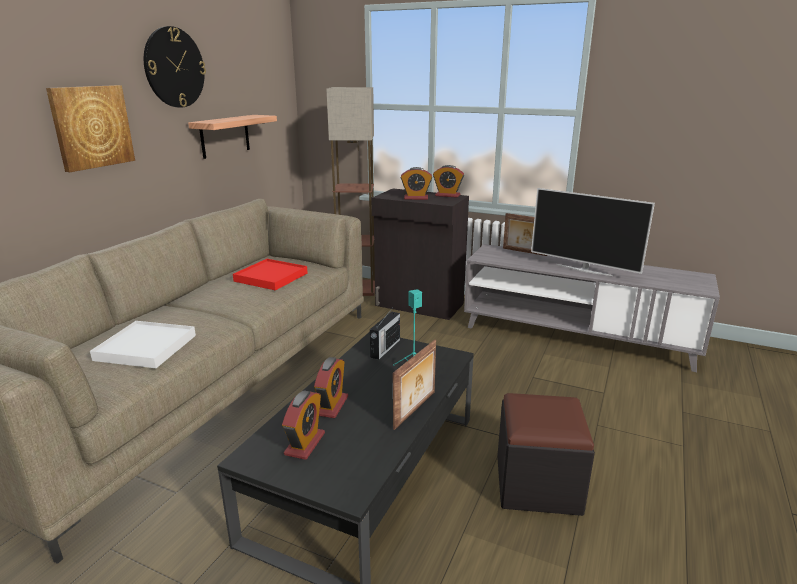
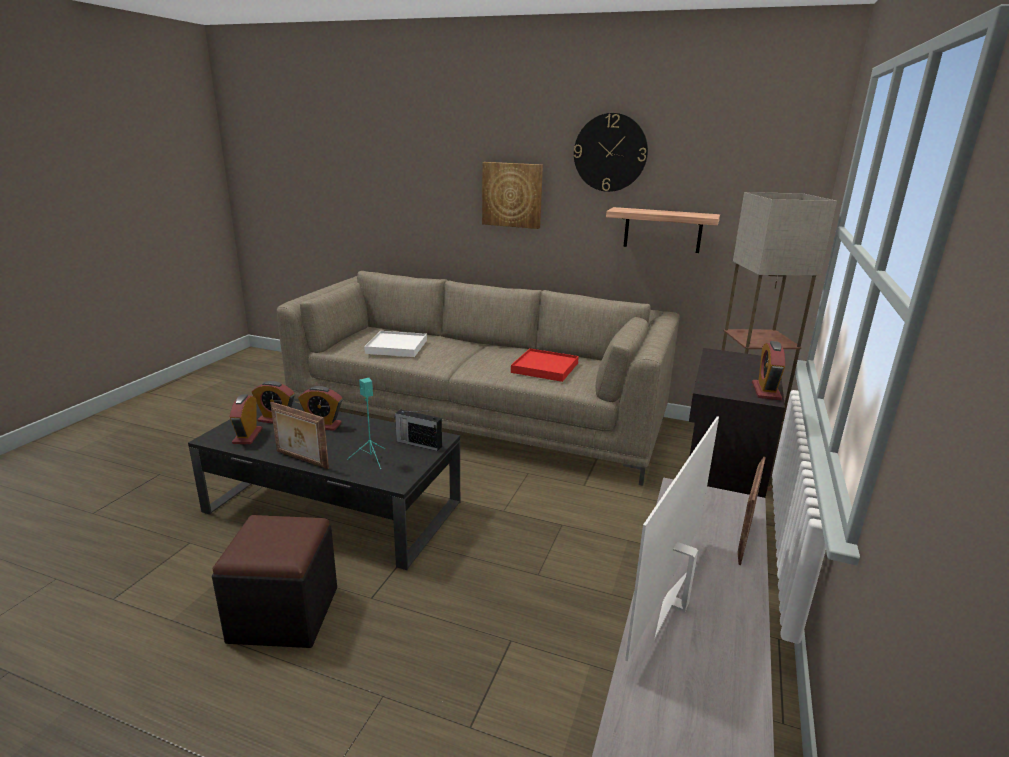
camera: 85 degrees right, 0 degrees up
alarm clock [401,167,432,200] -> alarm clock moved to [230,394,262,444]

